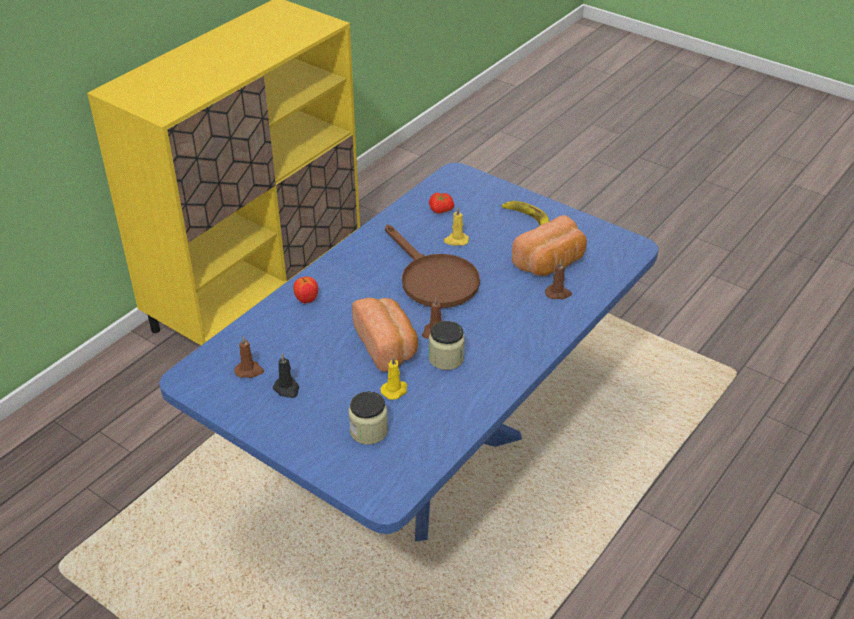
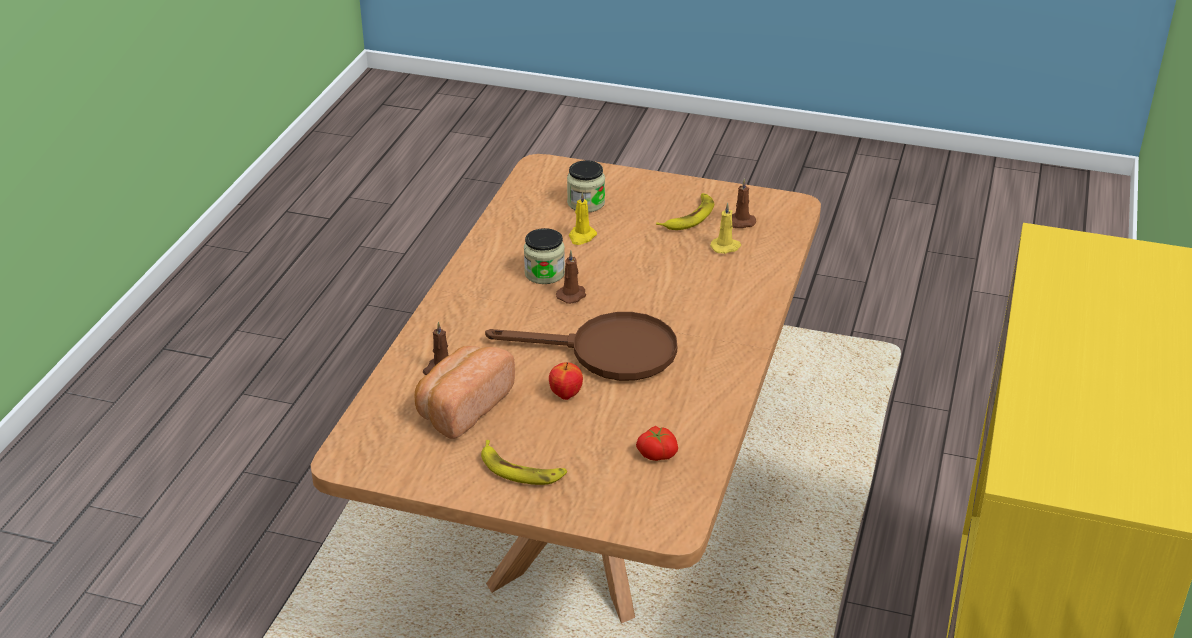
camera: 160 degrees right, 5 degrees down
blue dining table [159,163,658,542] -> brown dining table [311,154,821,623]
black candle [273,353,299,398] -> banana [656,193,714,230]
apple [293,276,318,304] -> apple moved to [549,362,583,400]
bread [352,298,418,372] -> none
brown frying pan [385,225,480,308] -> brown frying pan turned 150 degrees clockwise [485,312,677,381]
yellow candle [444,208,469,246] -> yellow candle moved to [710,203,741,254]

